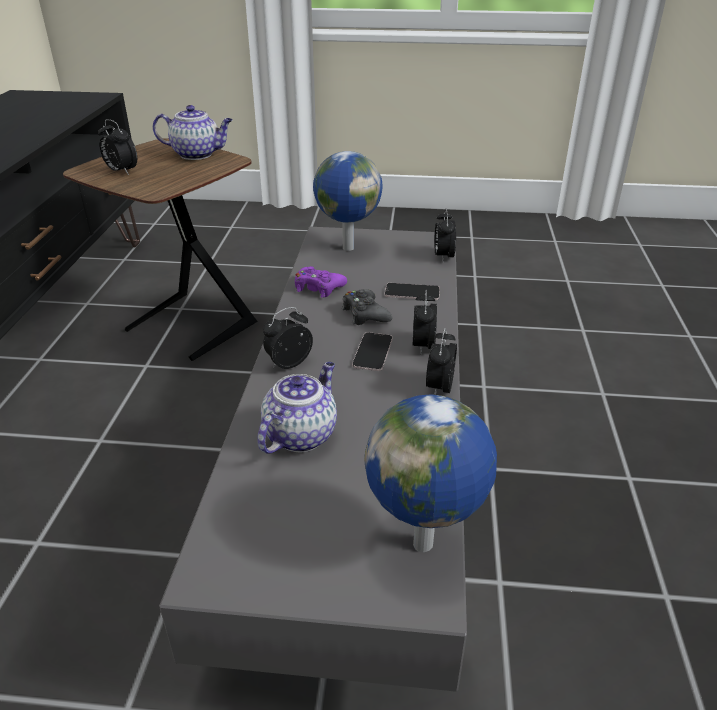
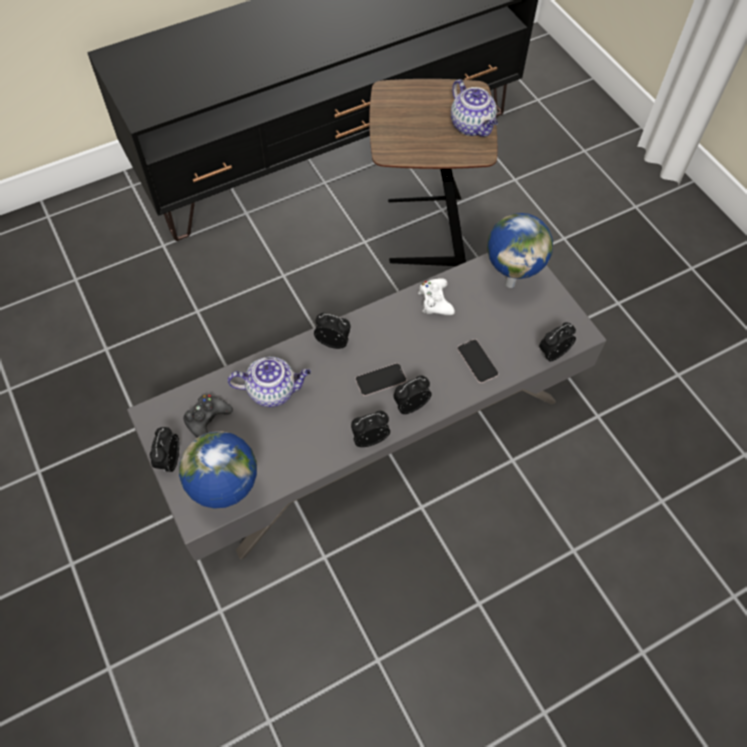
camera: 55 degrees right, 25 degrees up
alarm clock [98,119,137,175] -> alarm clock moved to [150,427,179,473]
purple game controller [295,266,347,298] -> white game controller [418,278,455,315]
black game controller [342,289,392,325] -> black game controller moved to [183,395,233,438]

